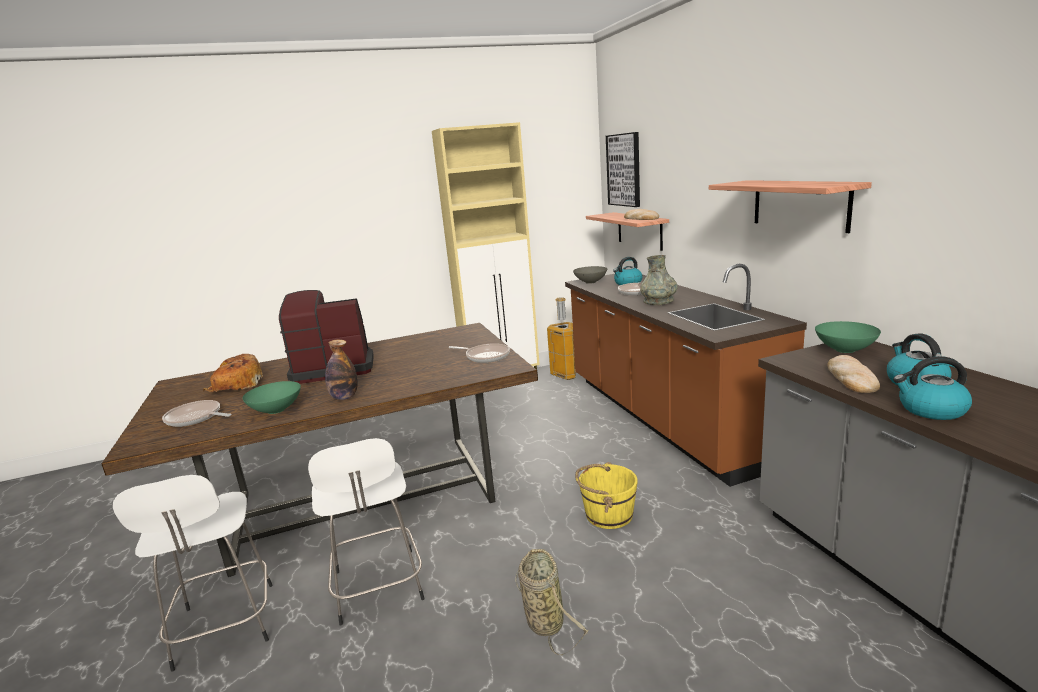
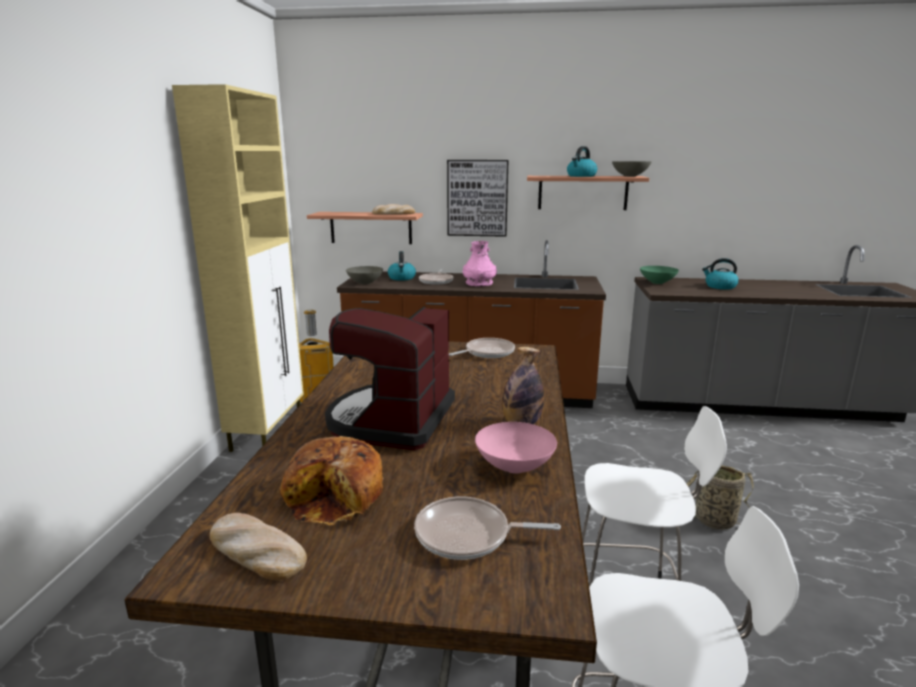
camera: 65 degrees left, 0 degrees up
frying pan [162,400,232,427] -> frying pan turned 45 degrees clockwise [414,497,561,560]
green bowl [242,381,301,414] -> pink bowl [475,422,557,473]
yellow bucket [575,462,638,529] -> none
picture [606,132,640,207] -> picture moved to [447,160,508,237]
grey vase [640,255,678,305] -> pink vase [463,241,497,286]
bread [828,355,880,393] -> bread moved to [210,513,307,581]
kettle [893,356,972,420] -> kettle moved to [567,146,597,177]
none -> grey bowl [612,161,651,177]

